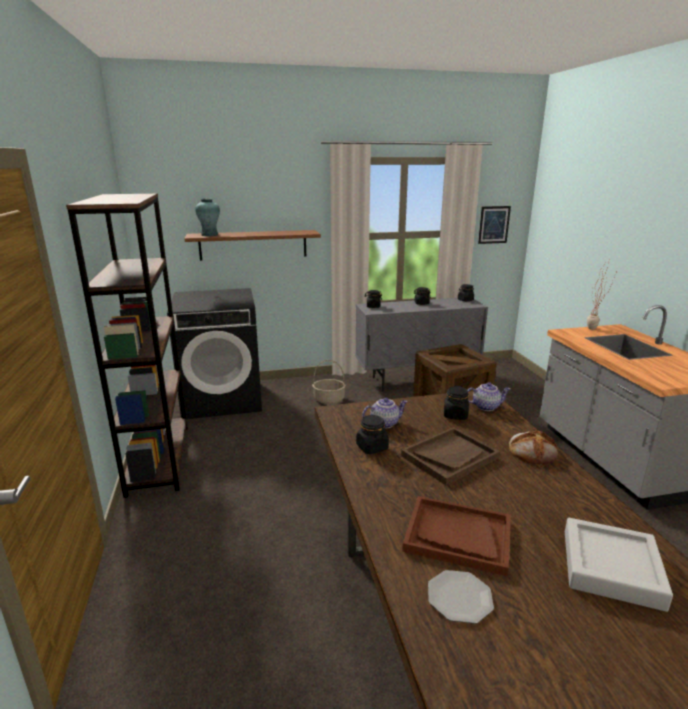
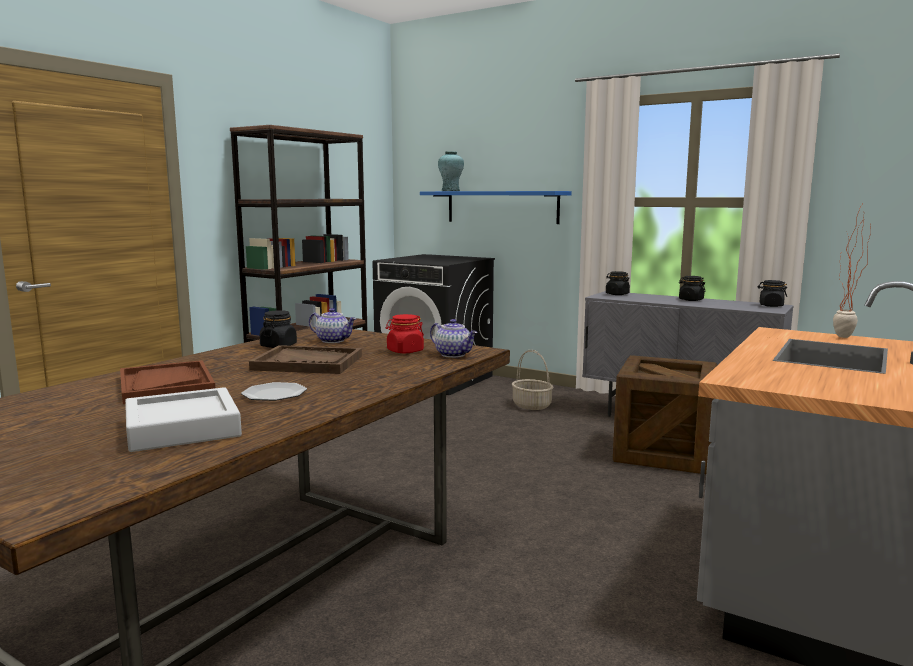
camera: 45 degrees right, 10 degrees down
brown shelf [185,230,321,261] -> blue shelf [420,191,572,224]
plate [428,570,494,624] -> plate moved to [241,382,307,401]
black jar [444,386,469,420] -> red jar [386,314,424,353]
picture [478,206,511,244] -> none
bread [509,431,558,464] -> none

